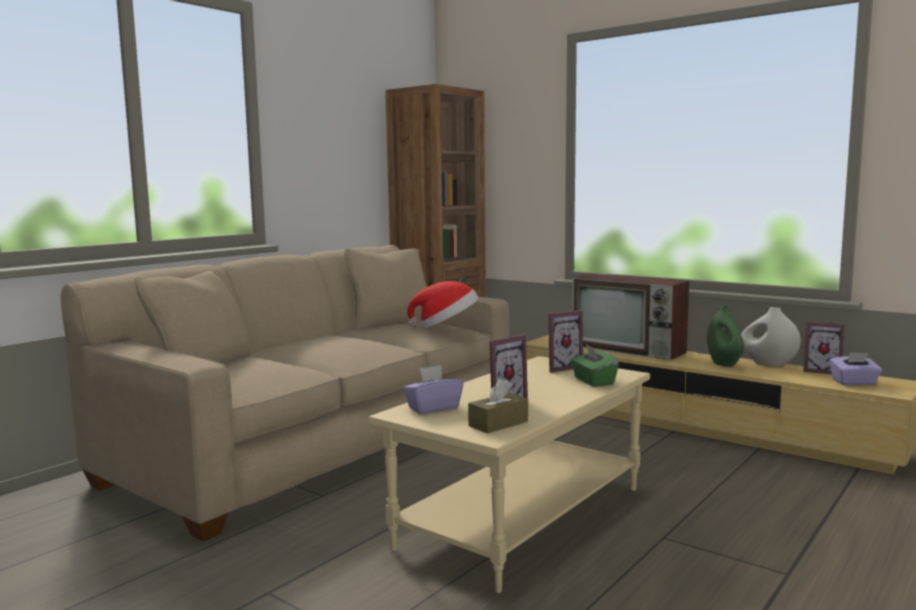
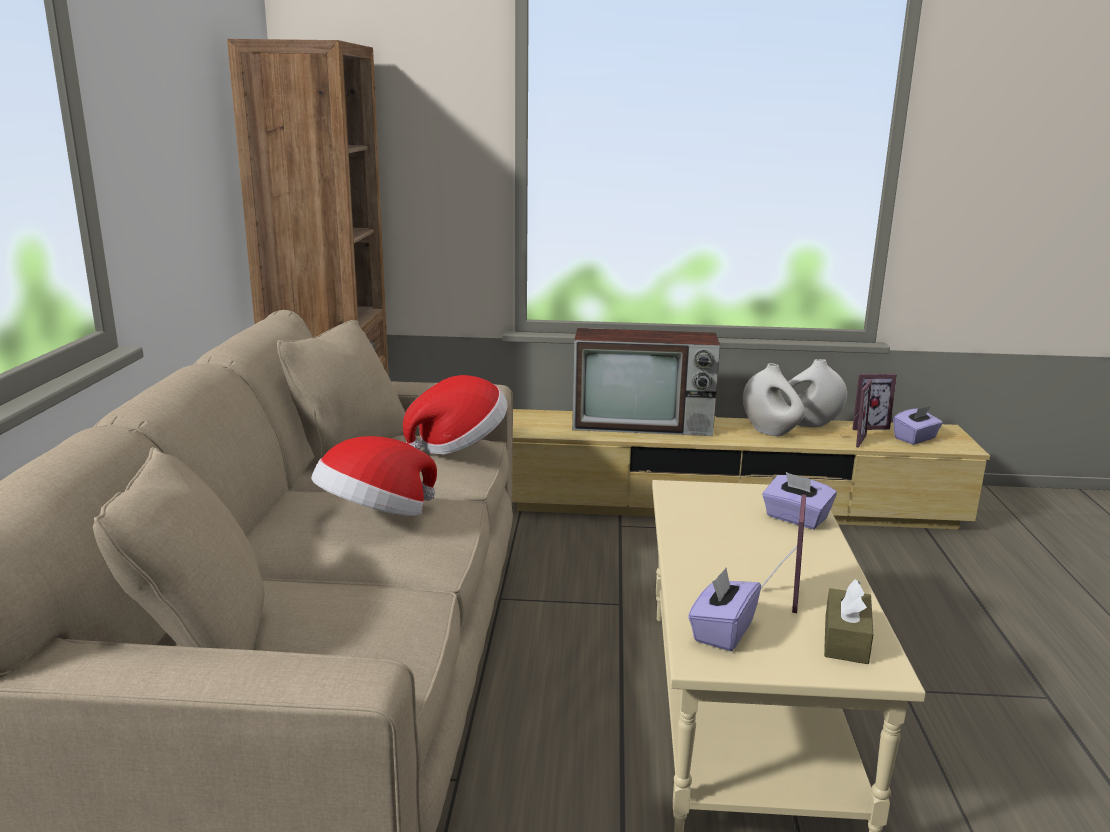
camera: 35 degrees left, 10 degrees up
picture frame [549,310,583,373] -> picture frame moved to [842,379,872,448]
green tissue box [571,343,619,387] -> purple tissue box [762,472,837,529]
green vase [707,305,744,367] -> white vase [743,363,805,436]
none -> hat [311,436,437,516]

